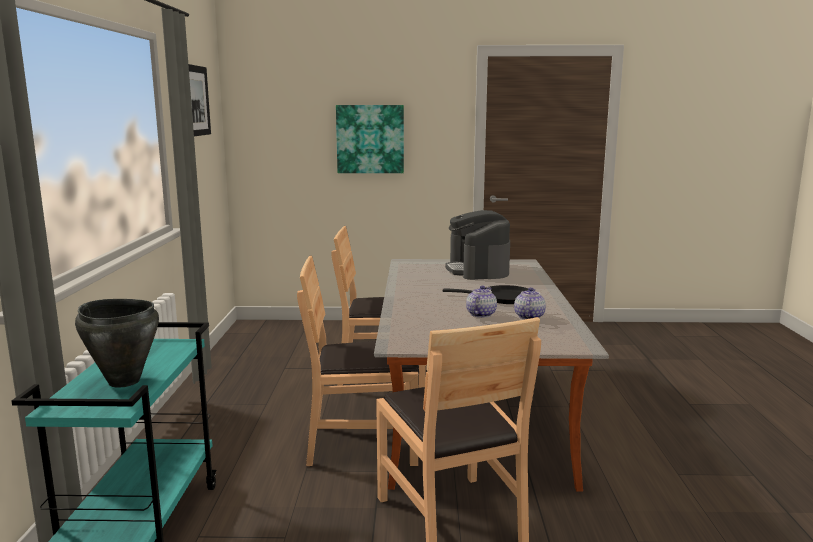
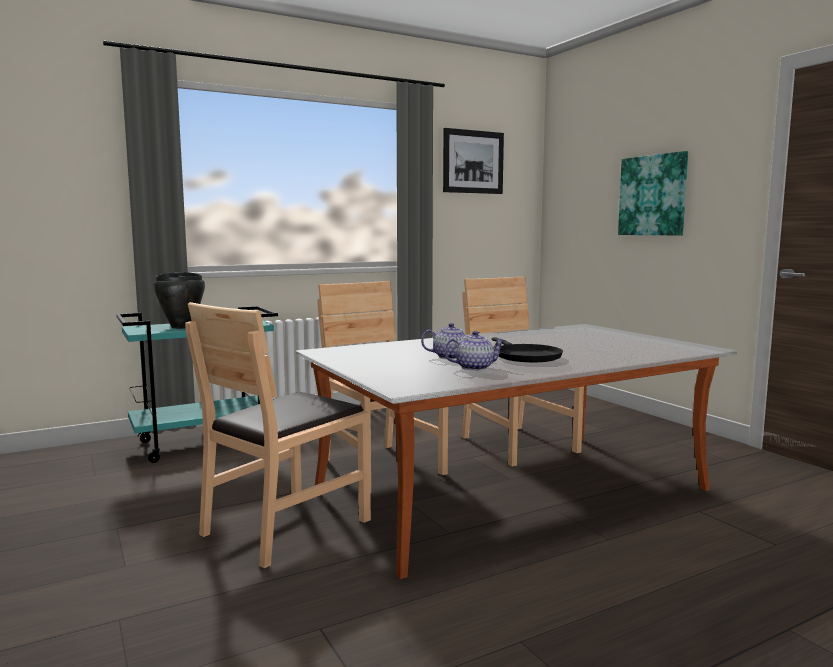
camera: 60 degrees right, 5 degrees down
coffee machine [445,210,510,280] -> none

